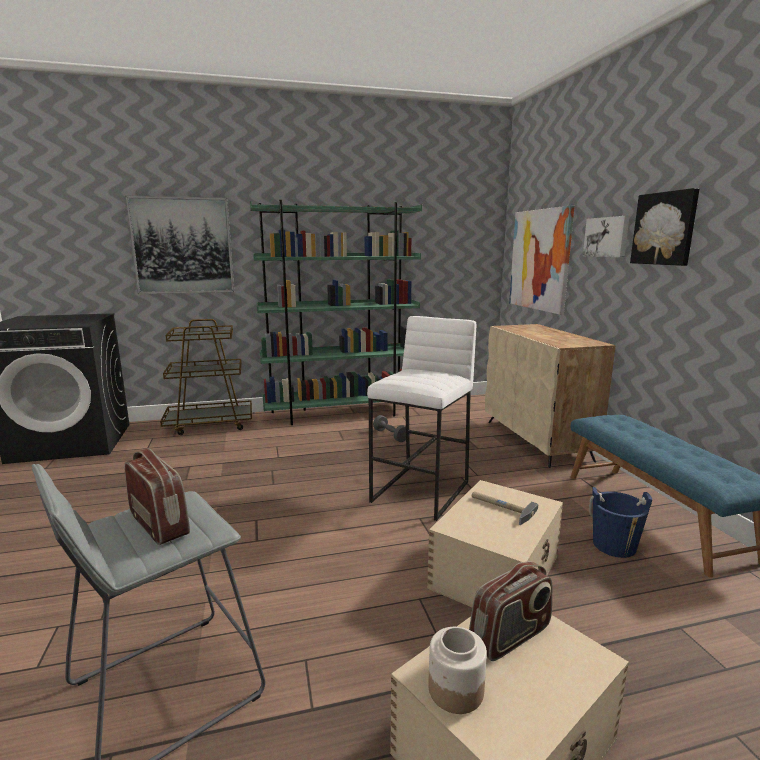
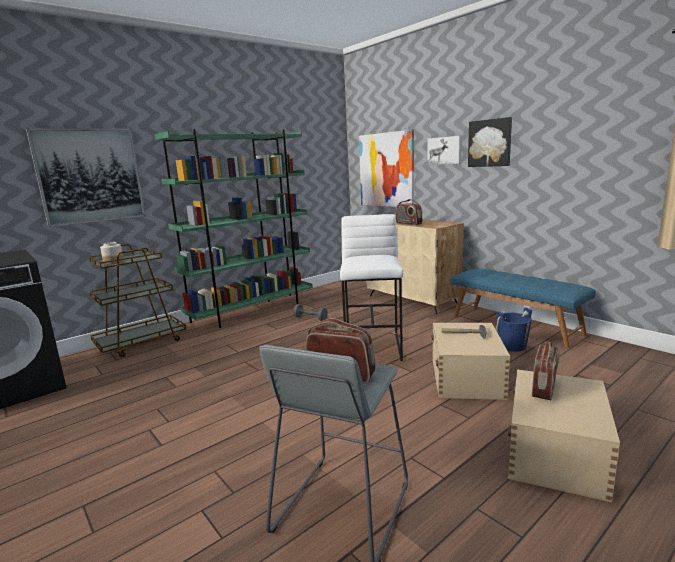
camera: 25 degrees left, 0 degrees up
jar [428,627,487,714] -> jar moved to [100,242,124,265]
none -> radio [396,199,422,225]

